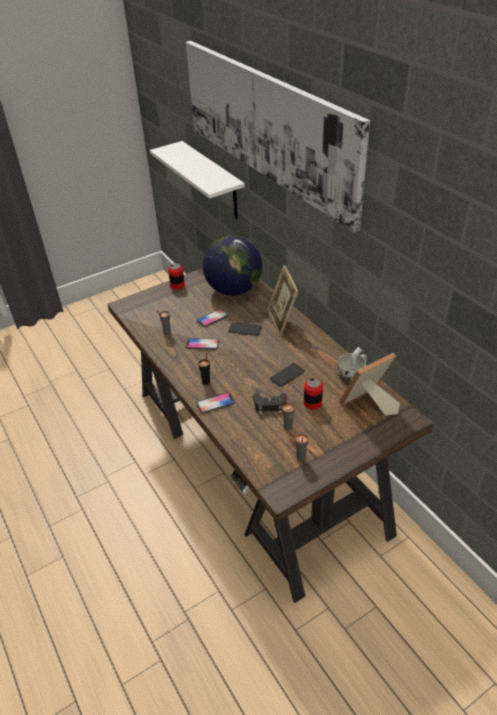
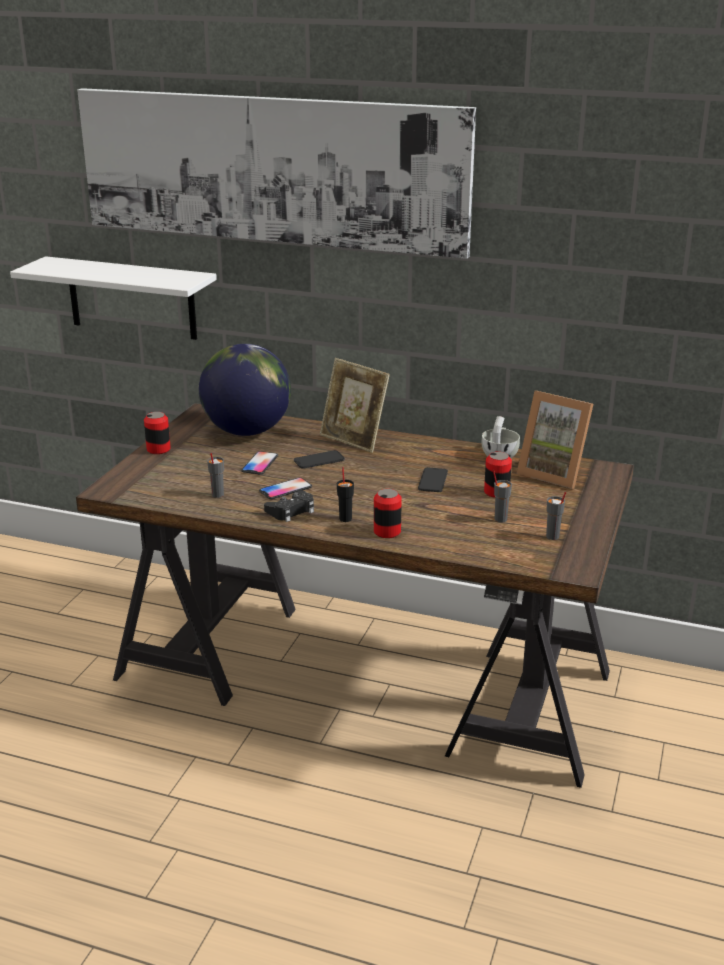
camera: 40 degrees left, 15 degrees down
phone [197,392,234,413] -> can [374,489,402,538]
black game controller [253,393,287,414] -> black game controller moved to [264,491,314,522]
picture frame [339,353,400,416] -> picture frame turned 75 degrees counterclockwise [517,391,593,489]

